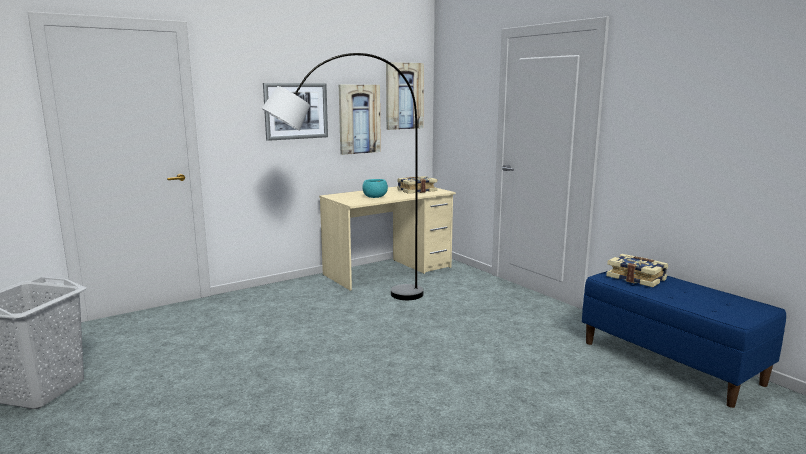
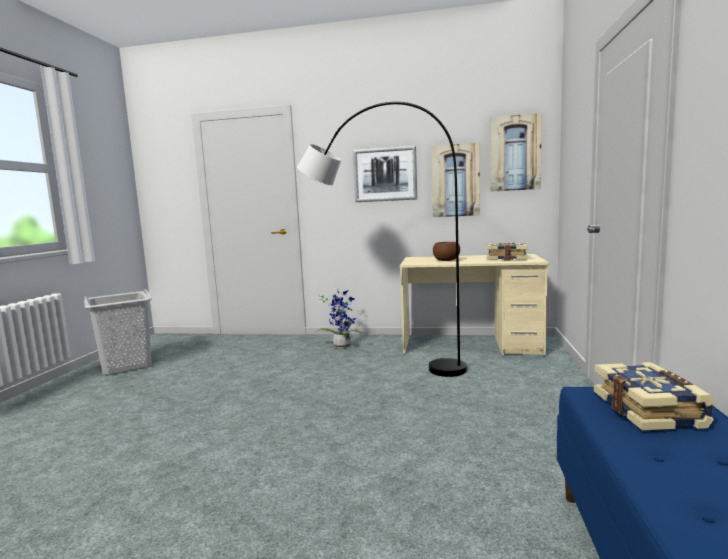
camera: 45 degrees right, 5 degrees down
turquoise bowl [362,179,388,198] -> brown bowl [433,242,460,261]
none -> potted plant [314,291,362,349]

